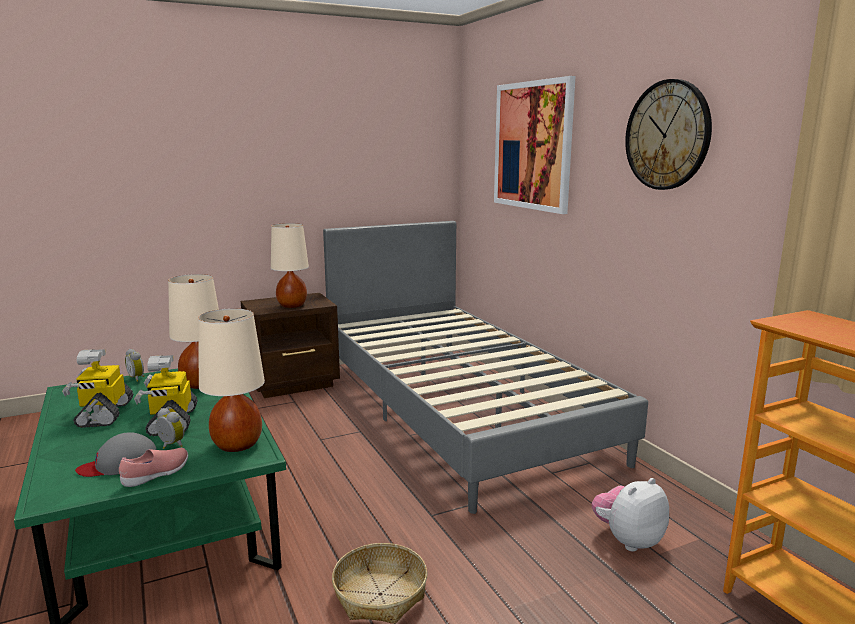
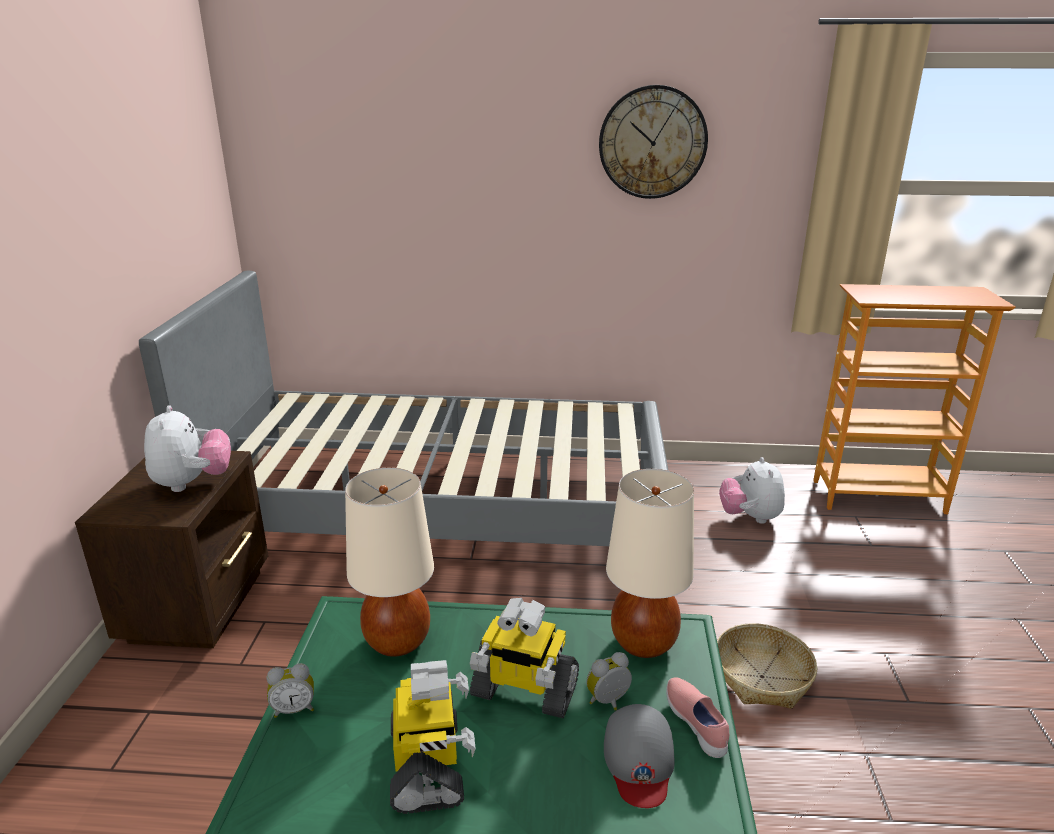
camera: 60 degrees left, 10 degrees up
toy robot [62,349,134,428] -> toy robot turned 120 degrees counterclockwise [390,660,476,814]
beige table lamp [271,223,309,308] -> plush toy [144,405,231,492]
picture [494,76,576,214] -> none

